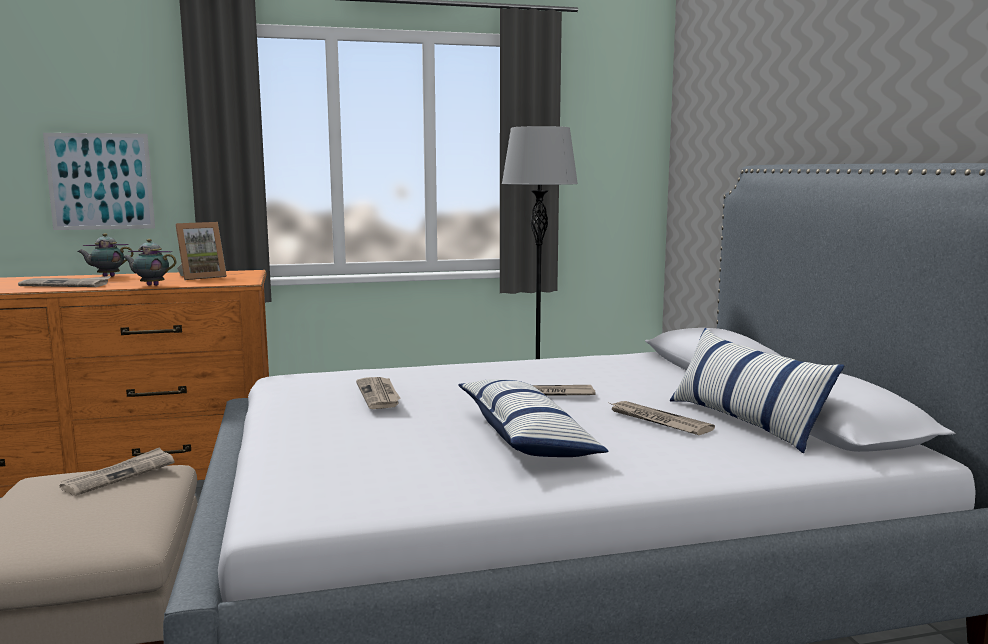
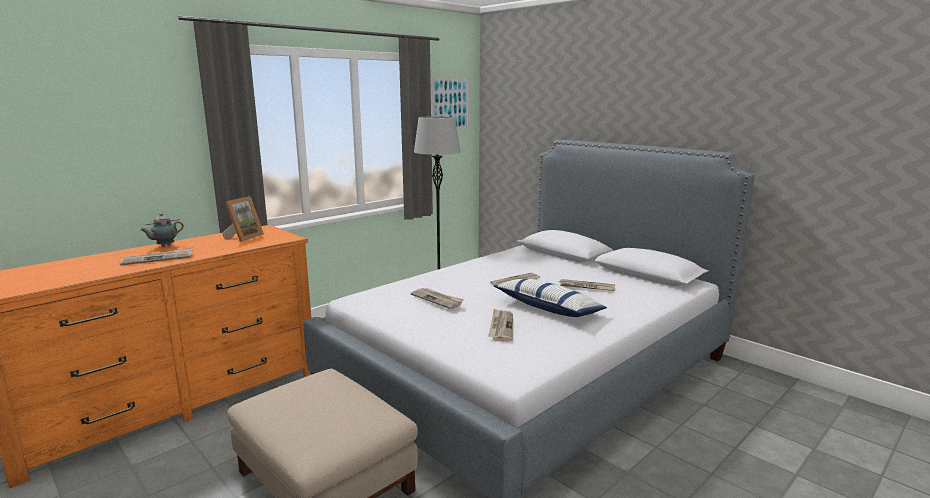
camera: 30 degrees left, 5 degrees up
picture [43,133,155,230] -> picture moved to [431,78,469,130]
newspaper [60,447,175,496] -> newspaper moved to [488,309,513,342]
teapot [123,239,176,286] -> none
pillow [670,328,844,453] -> none

